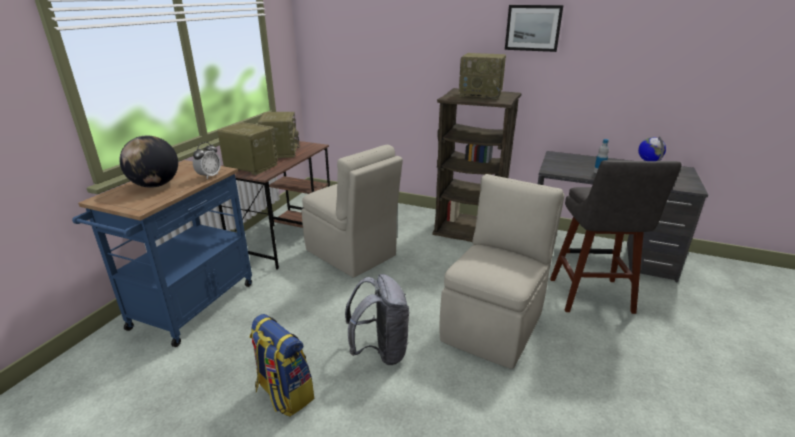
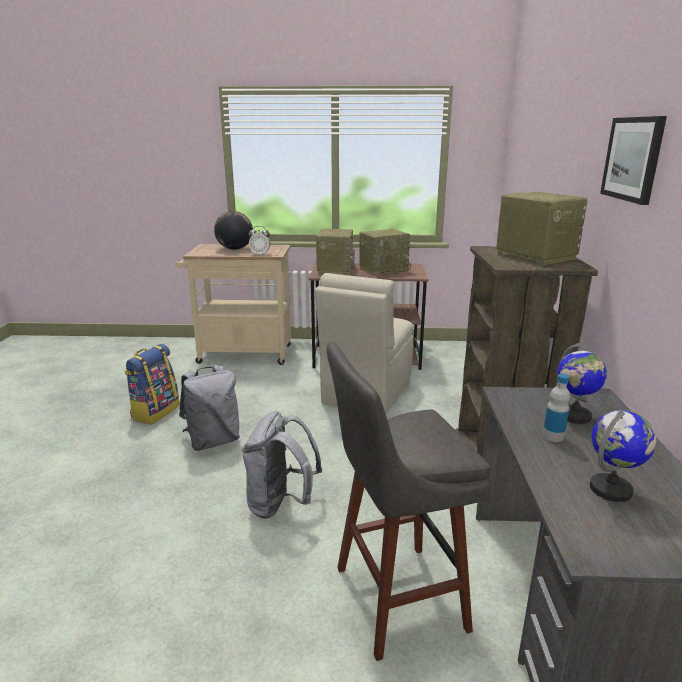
camera: 70 degrees right, 5 degrees down
blue cart [72,160,252,347] -> beige cart [175,244,291,365]
beige chair [440,174,565,369] -> grey backpack [242,411,322,519]
radio [459,53,506,99] -> radio turned 150 degrees clockwise [496,192,588,265]
none -> globe [557,343,607,424]

